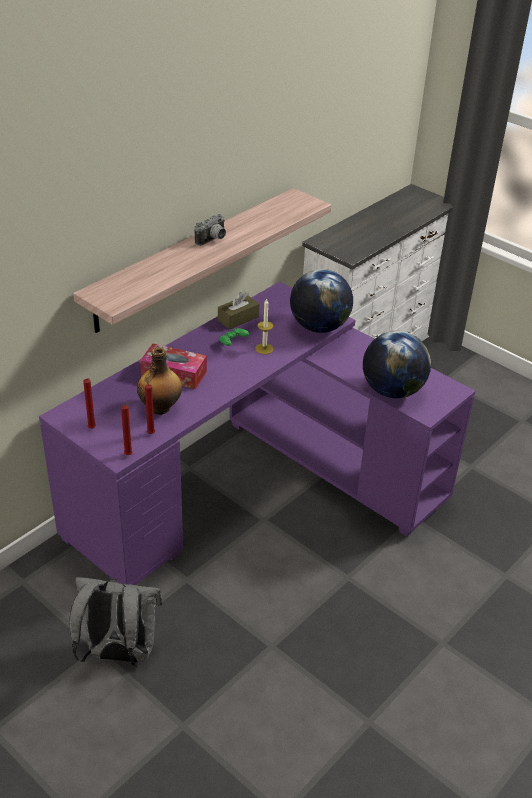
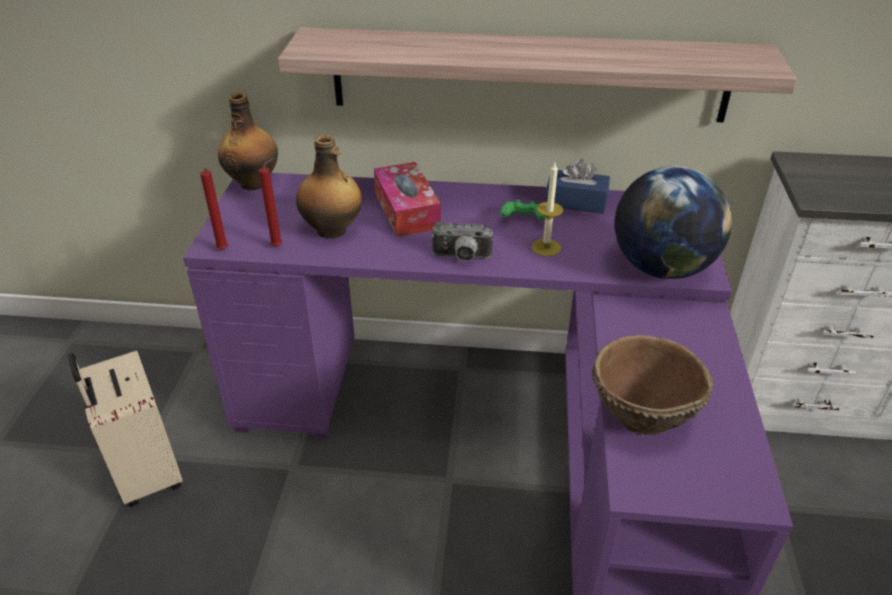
camera: 55 degrees right, 0 degrees up
grey backpack [69,577,162,666] -> beige suitcase [68,350,183,507]
red candle [83,378,96,429] -> none
camera [195,214,226,246] -> camera moved to [431,221,494,262]
brown tissue box [218,292,260,329] -> blue tissue box [546,159,610,214]
globe [363,331,431,398] -> brown bowl [592,335,713,435]
none -> bottle [218,93,278,191]

